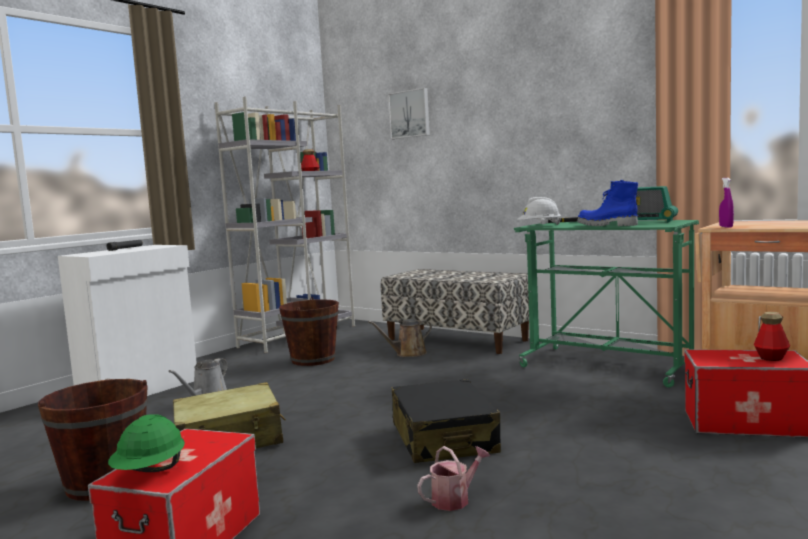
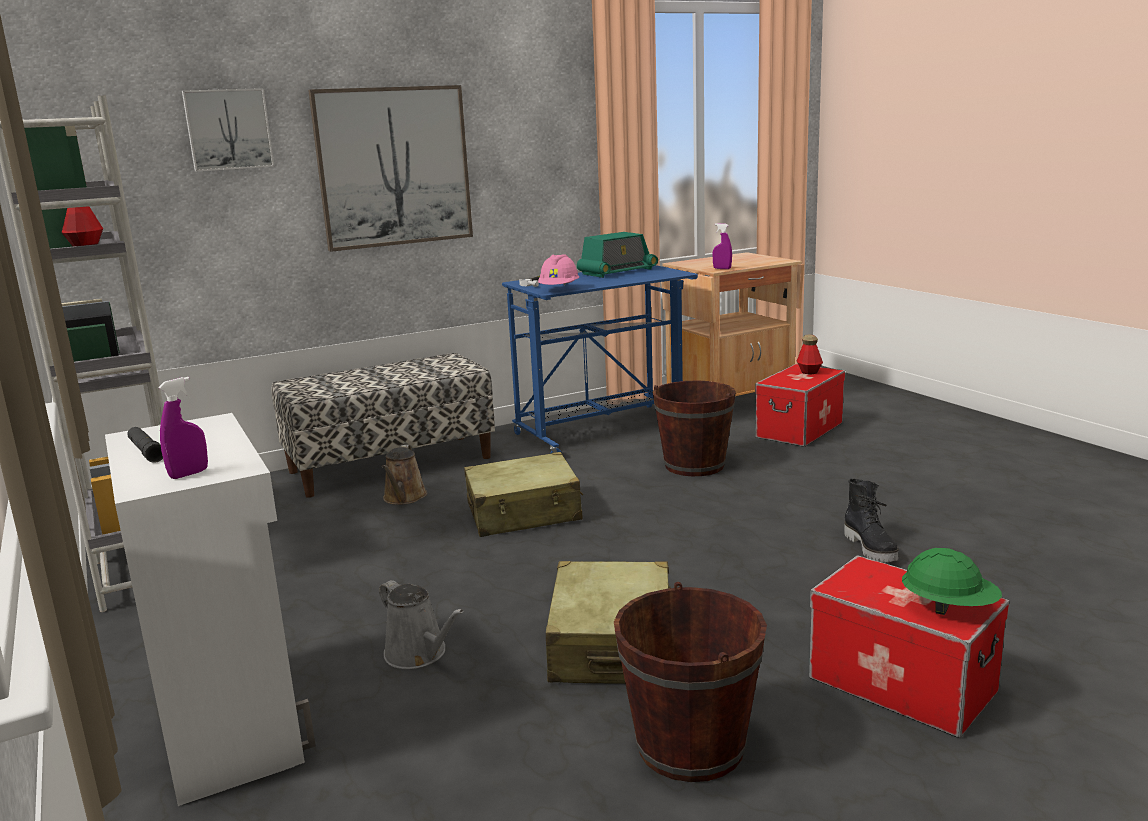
camera: 65 degrees left, 10 degrees up
brown bucket [279,297,339,366] -> brown bucket moved to [653,380,736,476]
black suitcase [392,379,501,463] -> none
watering can [417,446,490,511] -> black boot [844,479,899,562]
green desk [514,220,699,387] -> blue desk [502,265,698,453]
white hard hat [517,197,561,225] -> pink hard hat [538,254,579,286]
blue boot [577,180,638,226] -> none
none -> purple spray bottle [158,377,208,479]
none -> picture [308,85,473,252]
none -> beige suitcase [464,452,583,537]

